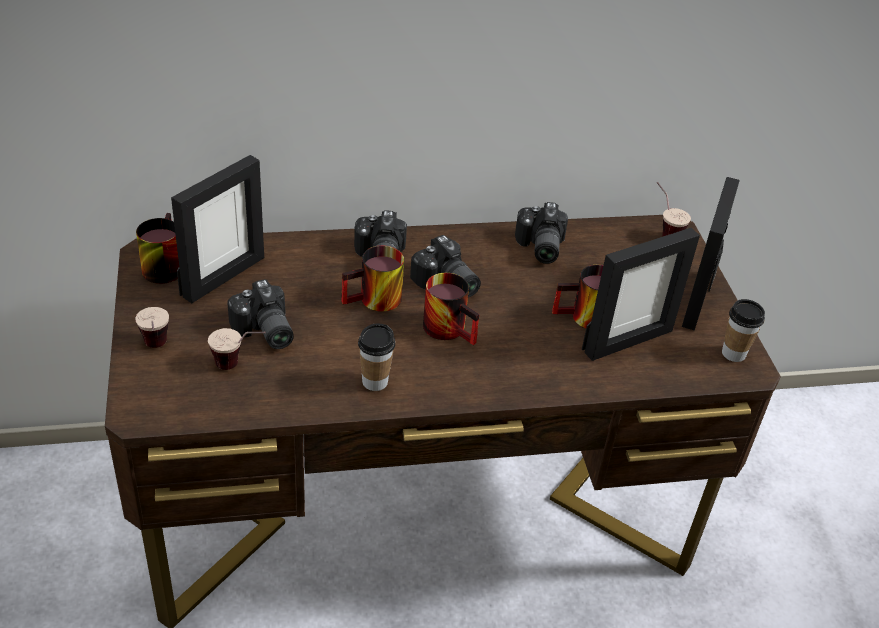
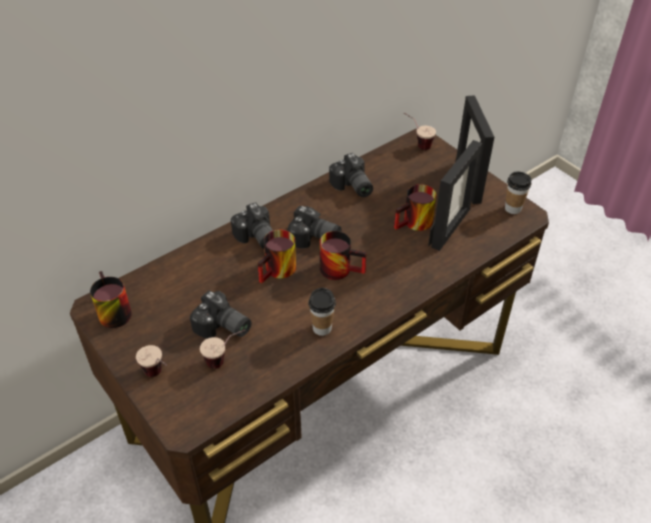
camera: 25 degrees left, 5 degrees up
picture frame [171,155,264,303] -> none

